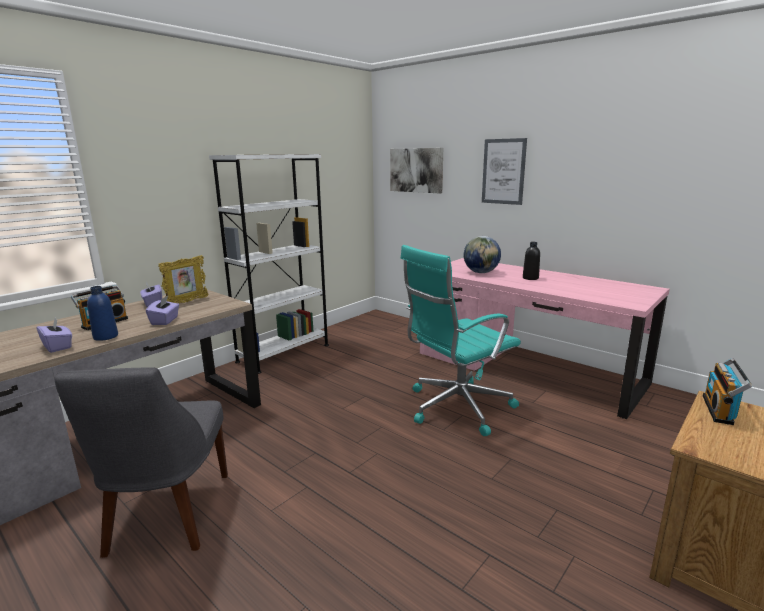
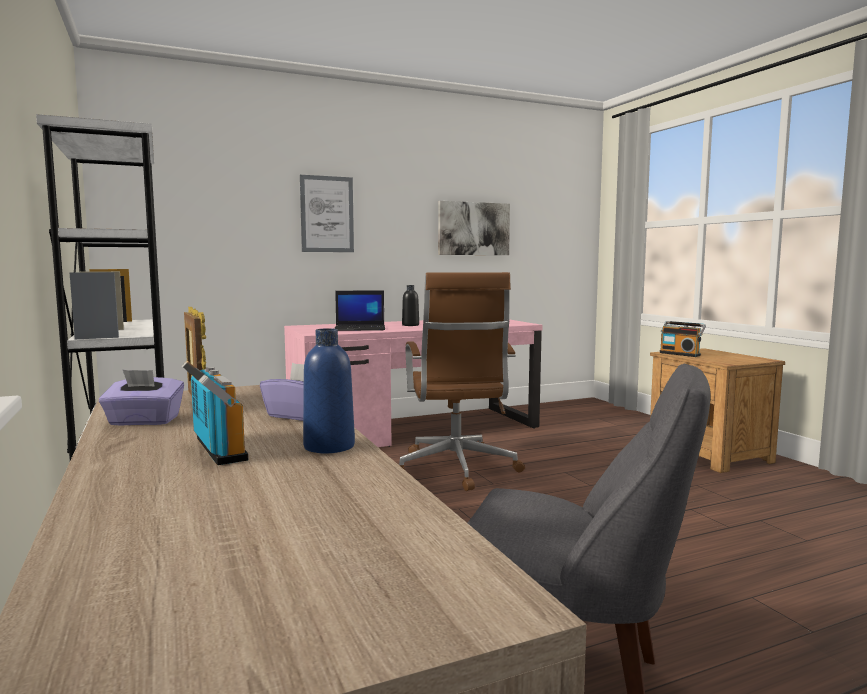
camera: 65 degrees left, 10 degrees down
purple tissue box [36,318,72,353] -> none
picture [390,148,443,193] -> picture moved to [438,201,510,255]
turquoise office chair [400,245,521,436] -> brown office chair [399,272,525,491]
globe [464,236,501,273] -> laptop [334,290,385,331]

